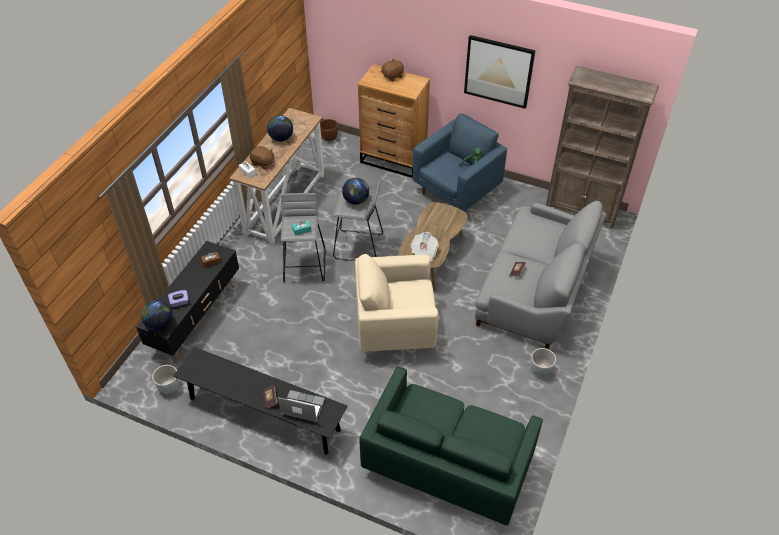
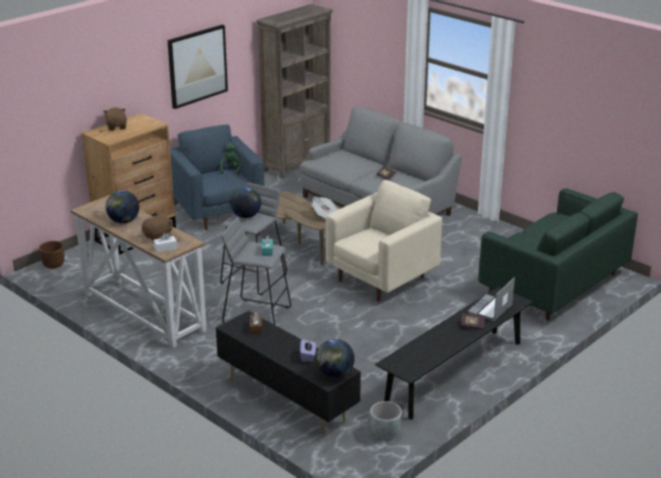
camera: 70 degrees left, 20 degrees down
beige armchair [355,254,439,352] -> beige armchair turned 150 degrees counterclockwise [326,180,442,301]
grey planter [531,348,556,377] -> none

